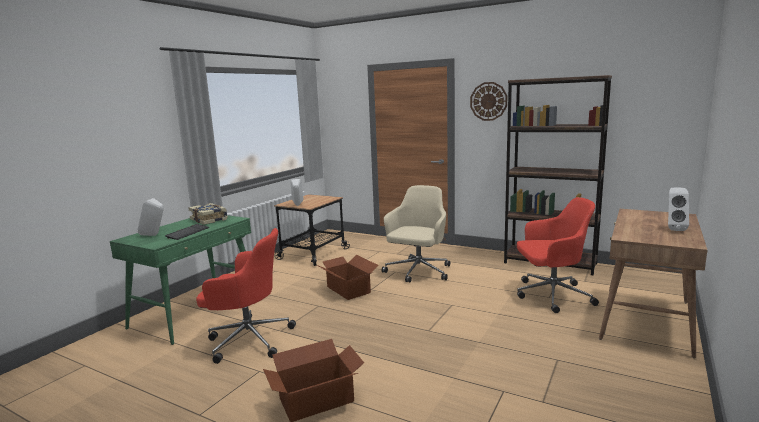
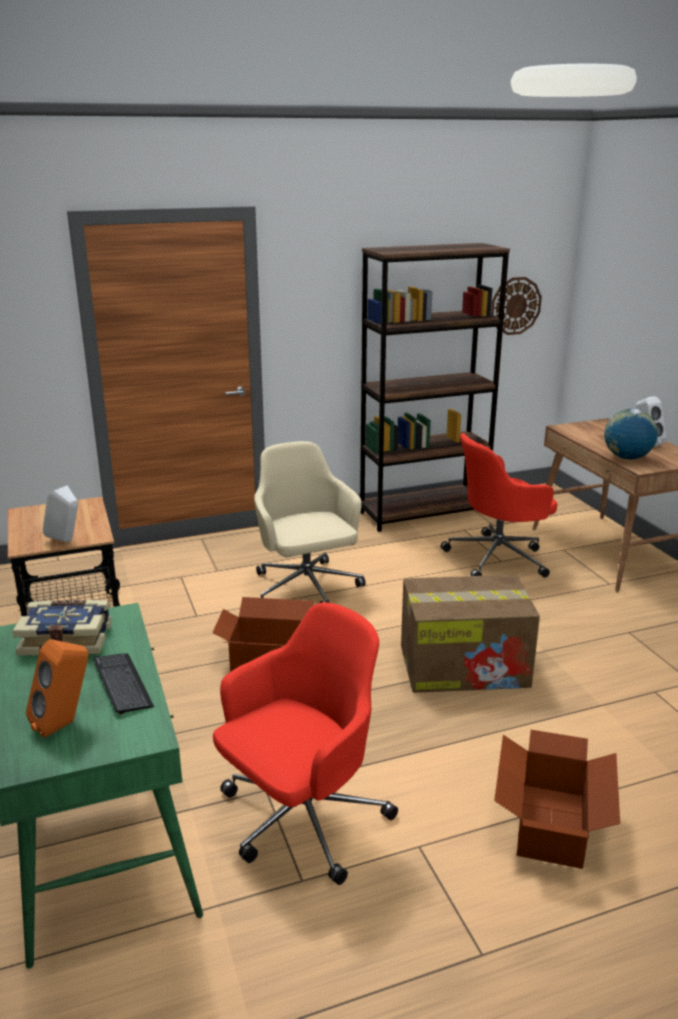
camera: 50 degrees left, 10 degrees up
white speaker [137,198,164,236] -> orange speaker [26,639,88,738]
wall clock [470,82,507,121] -> wall clock moved to [491,277,542,335]
red office chair [517,197,599,313] -> red office chair turned 150 degrees counterclockwise [441,433,557,578]
none -> cardboard box [401,575,540,693]
none -> globe [604,409,658,459]

